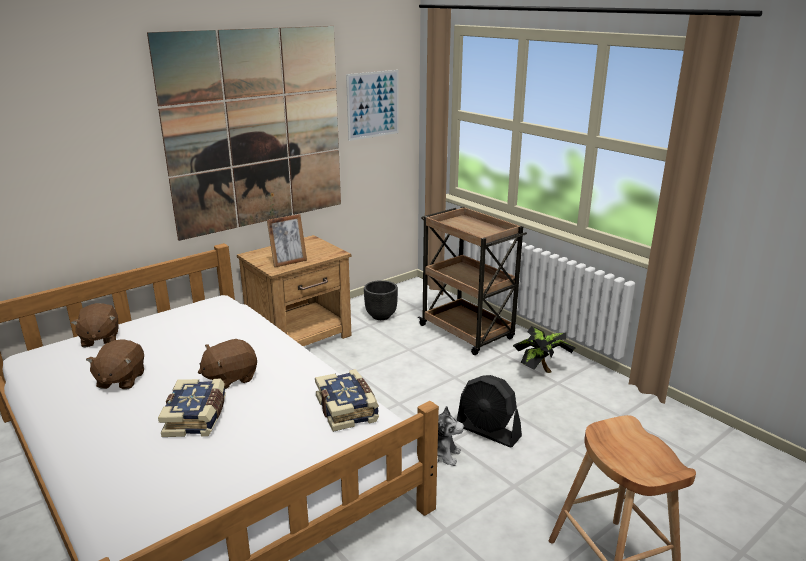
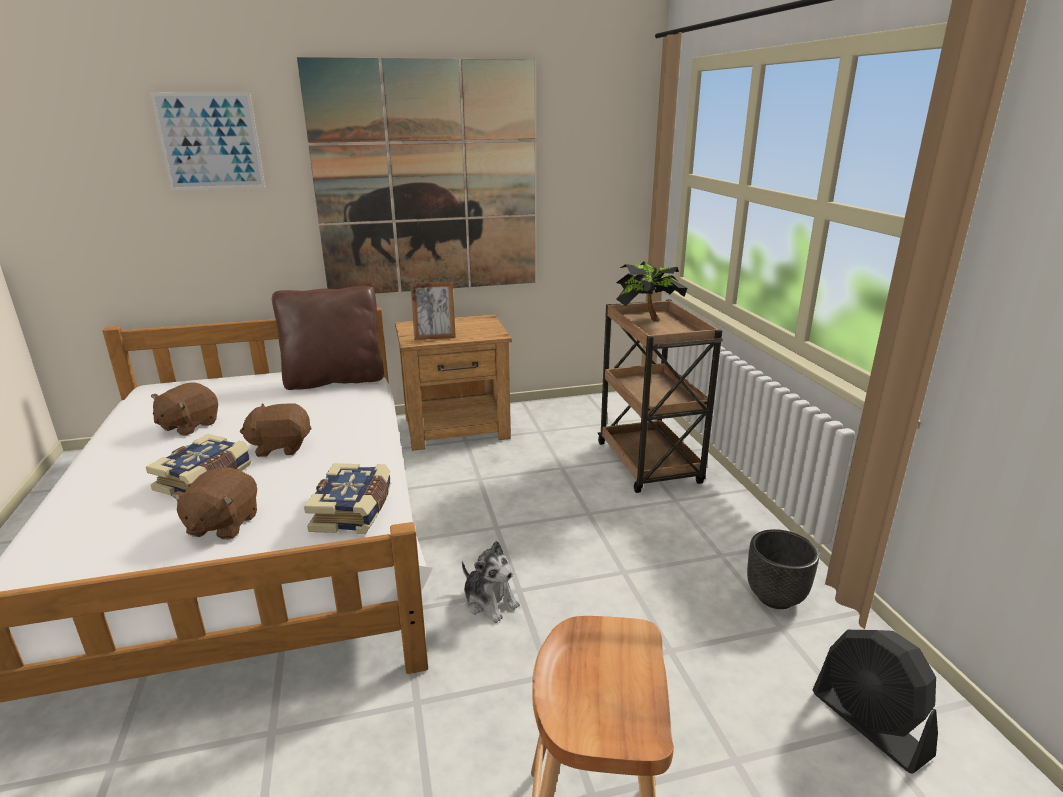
camera: 25 degrees right, 0 degrees up
brown plush toy [71,303,119,348] -> brown plush toy moved to [171,467,257,540]
picture [346,70,399,141] -> picture moved to [150,92,265,190]
black planter [364,280,398,320] -> black planter moved to [747,529,819,609]
black fan [457,375,522,447] -> black fan moved to [812,630,938,773]
potted plant [513,326,576,373] -> potted plant moved to [616,261,687,321]
none -> brown pillow [272,286,384,390]

